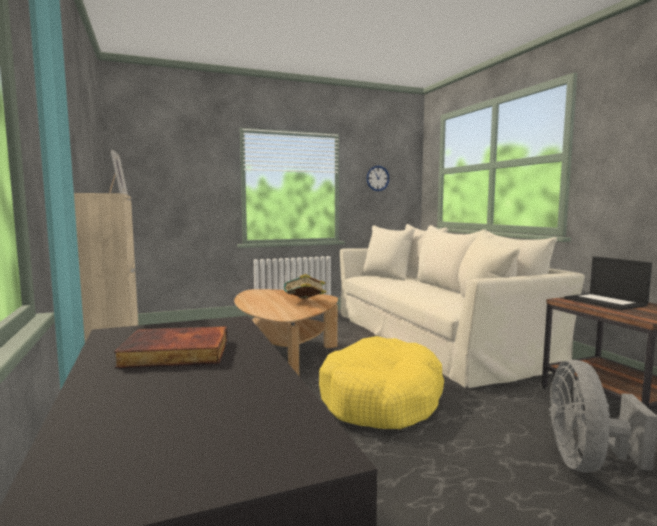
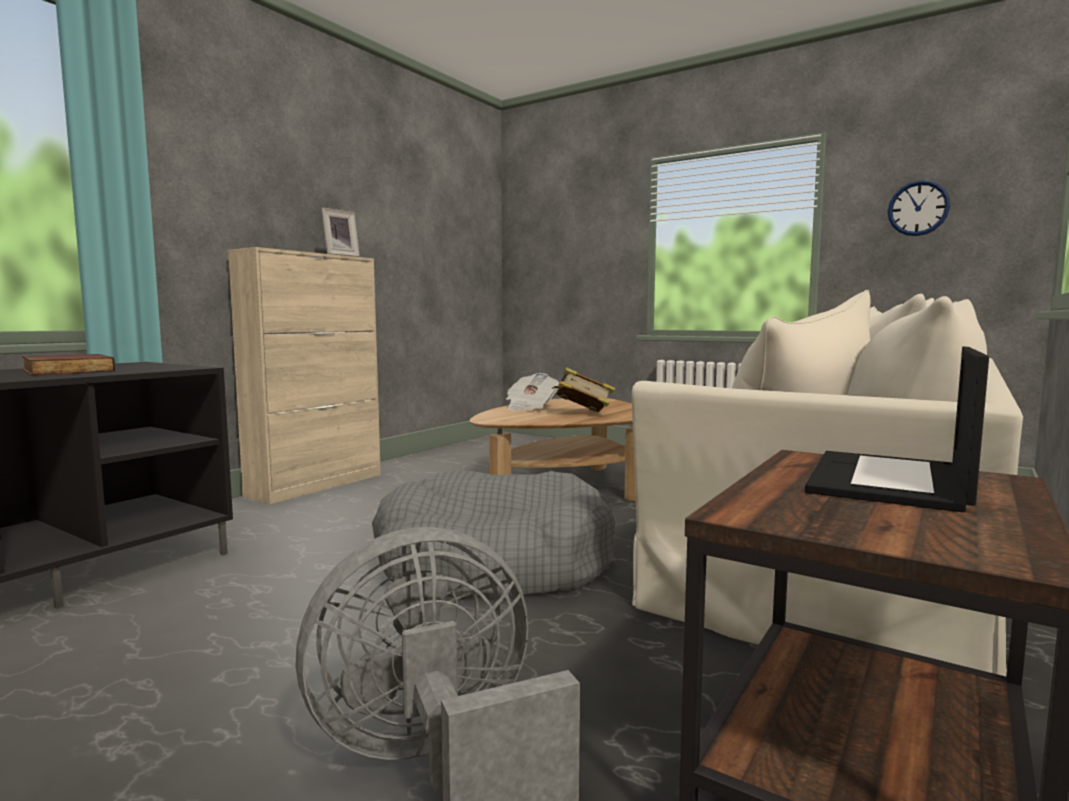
camera: 55 degrees right, 0 degrees up
yellow dog bed [319,336,444,429] -> grey dog bed [372,470,615,600]
none -> newspaper [506,373,559,411]

